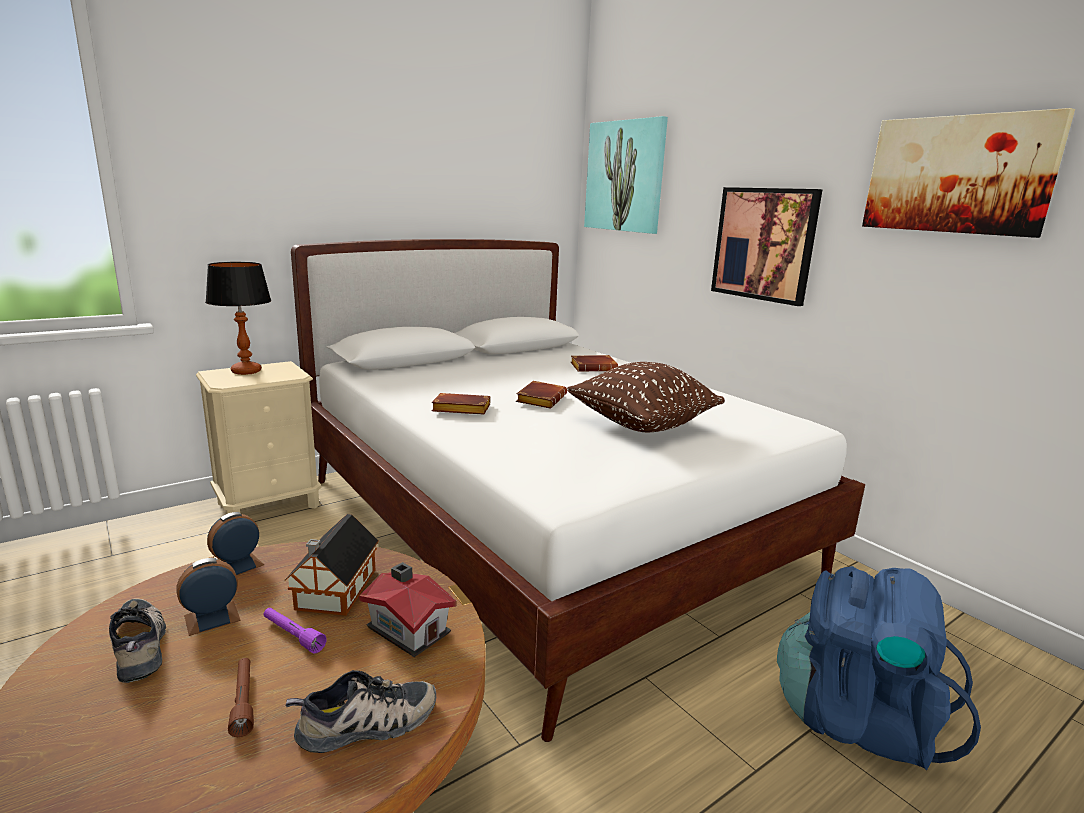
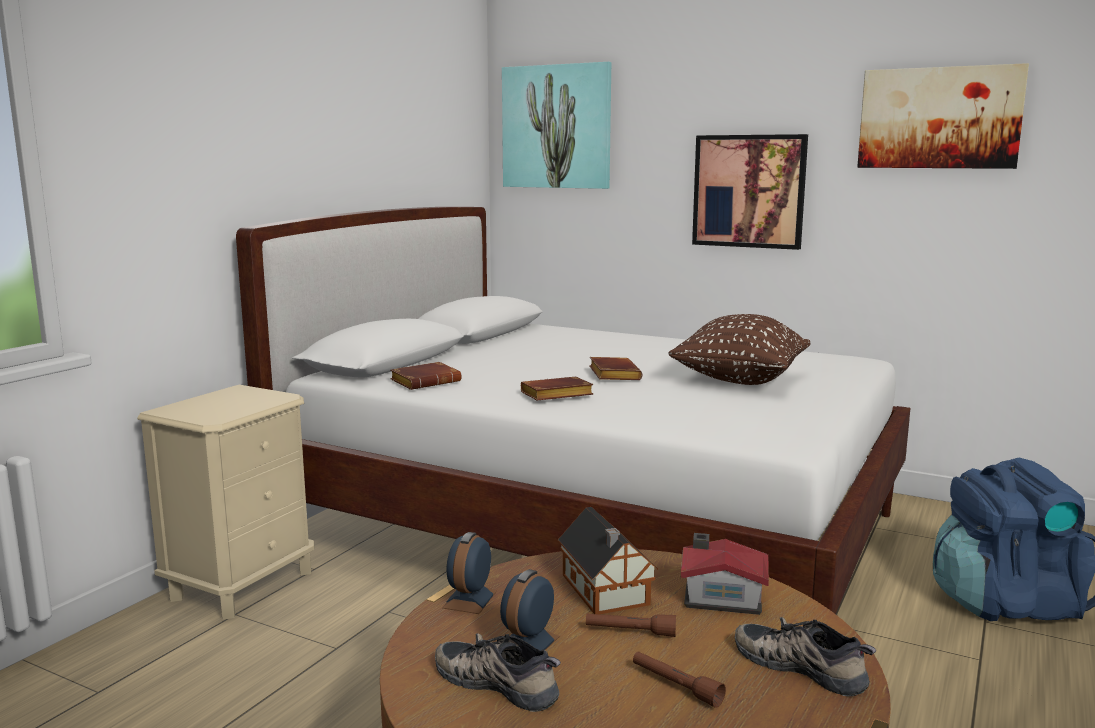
camera: 25 degrees left, 5 degrees down
table lamp [205,262,271,375] -> none
purple flashlight [264,608,327,654] -> brown flashlight [586,614,676,637]
shoe [286,670,436,753] -> shoe turned 90 degrees counterclockwise [735,617,877,696]
brown book [571,355,618,372] -> brown book moved to [390,362,461,390]

